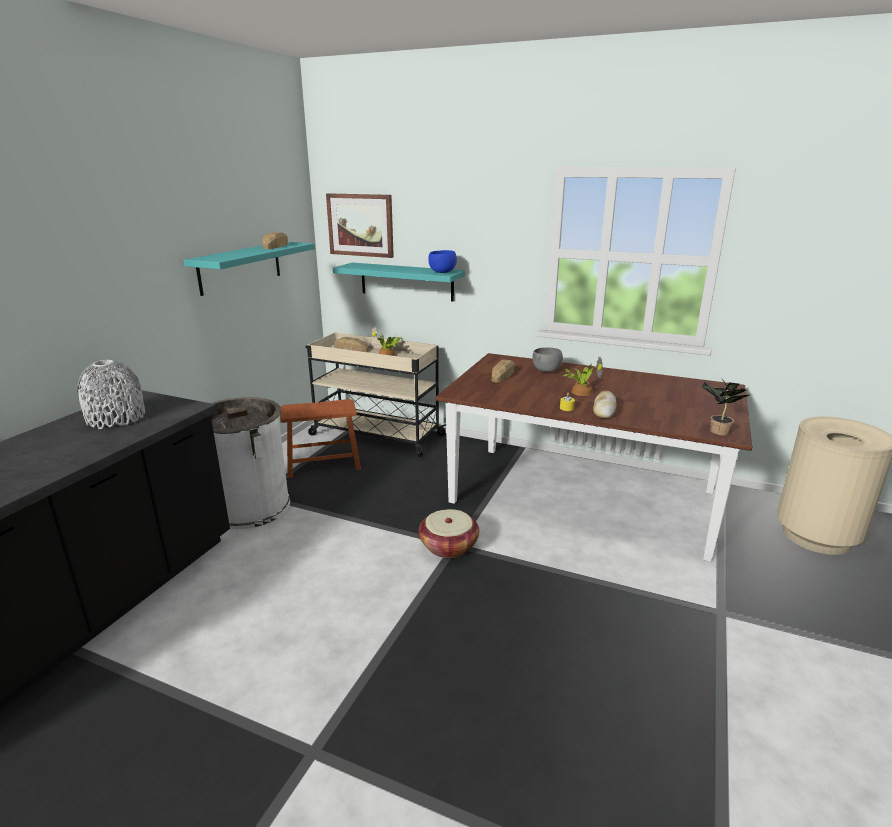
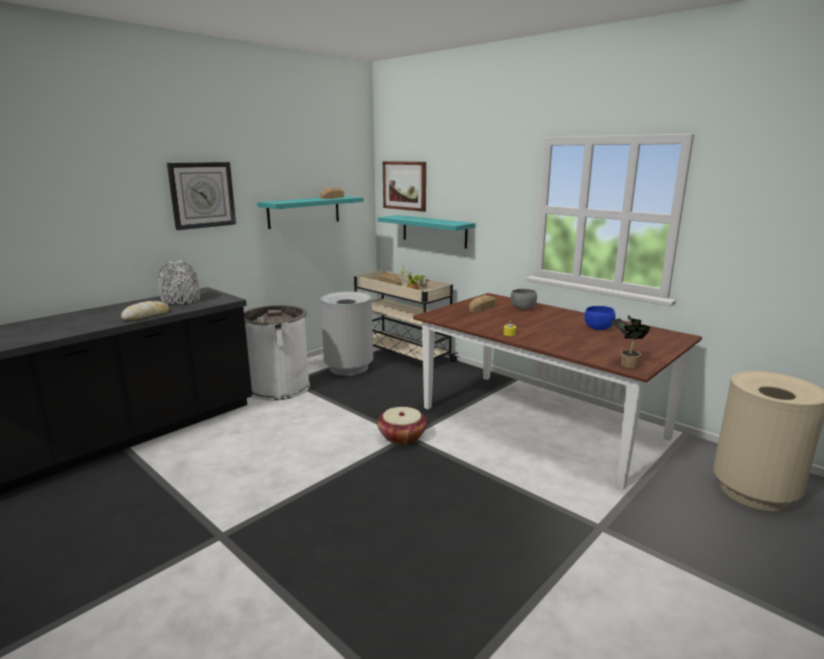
camera: 20 degrees right, 5 degrees down
brown stool [280,399,361,478] -> grey trash can [320,291,373,376]
blue bowl [428,250,457,273] -> blue bowl moved to [584,306,616,330]
potted plant [563,358,603,396] -> none
bread [593,391,616,418] -> bread moved to [121,301,169,321]
none -> wall clock [167,162,236,230]

